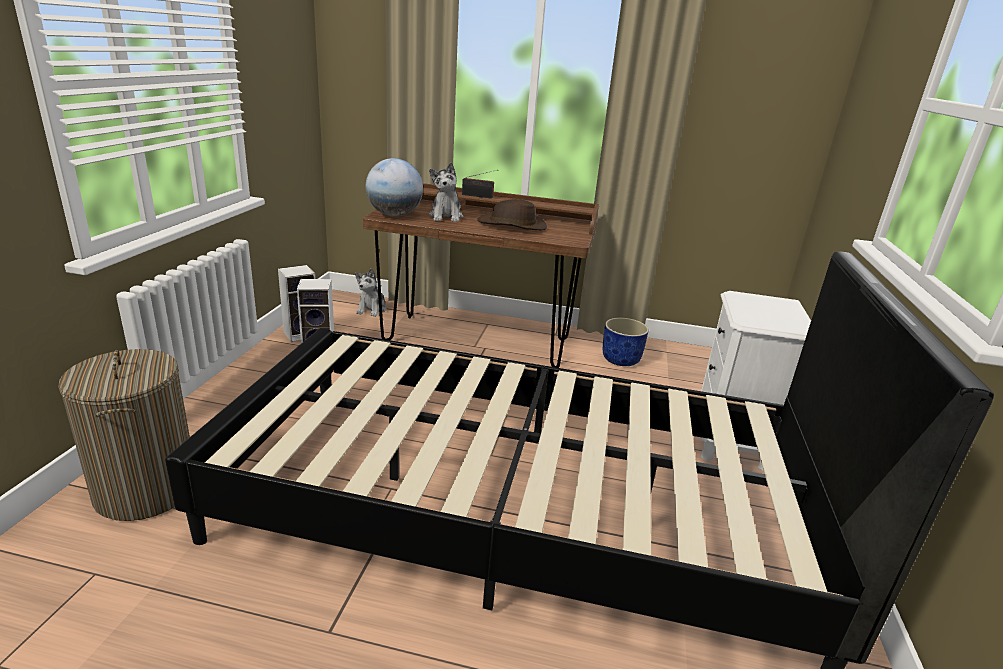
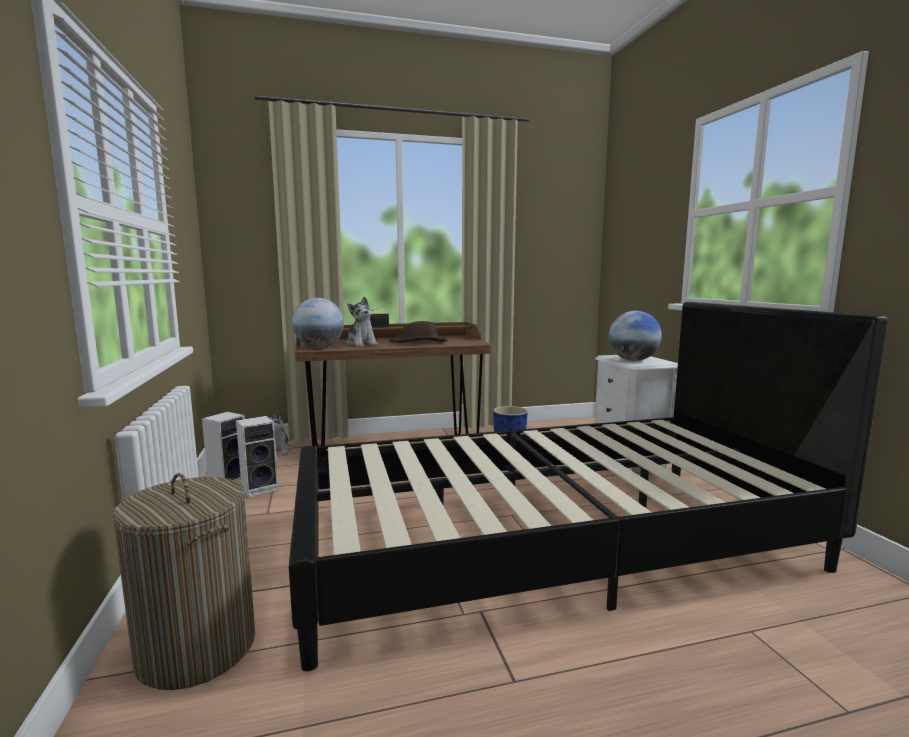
camera: 25 degrees left, 15 degrees down
none -> globe [609,311,662,361]

